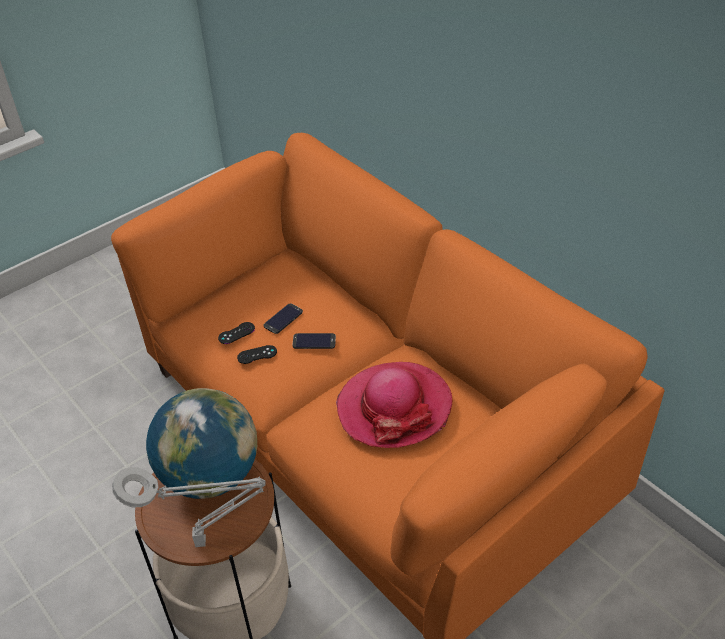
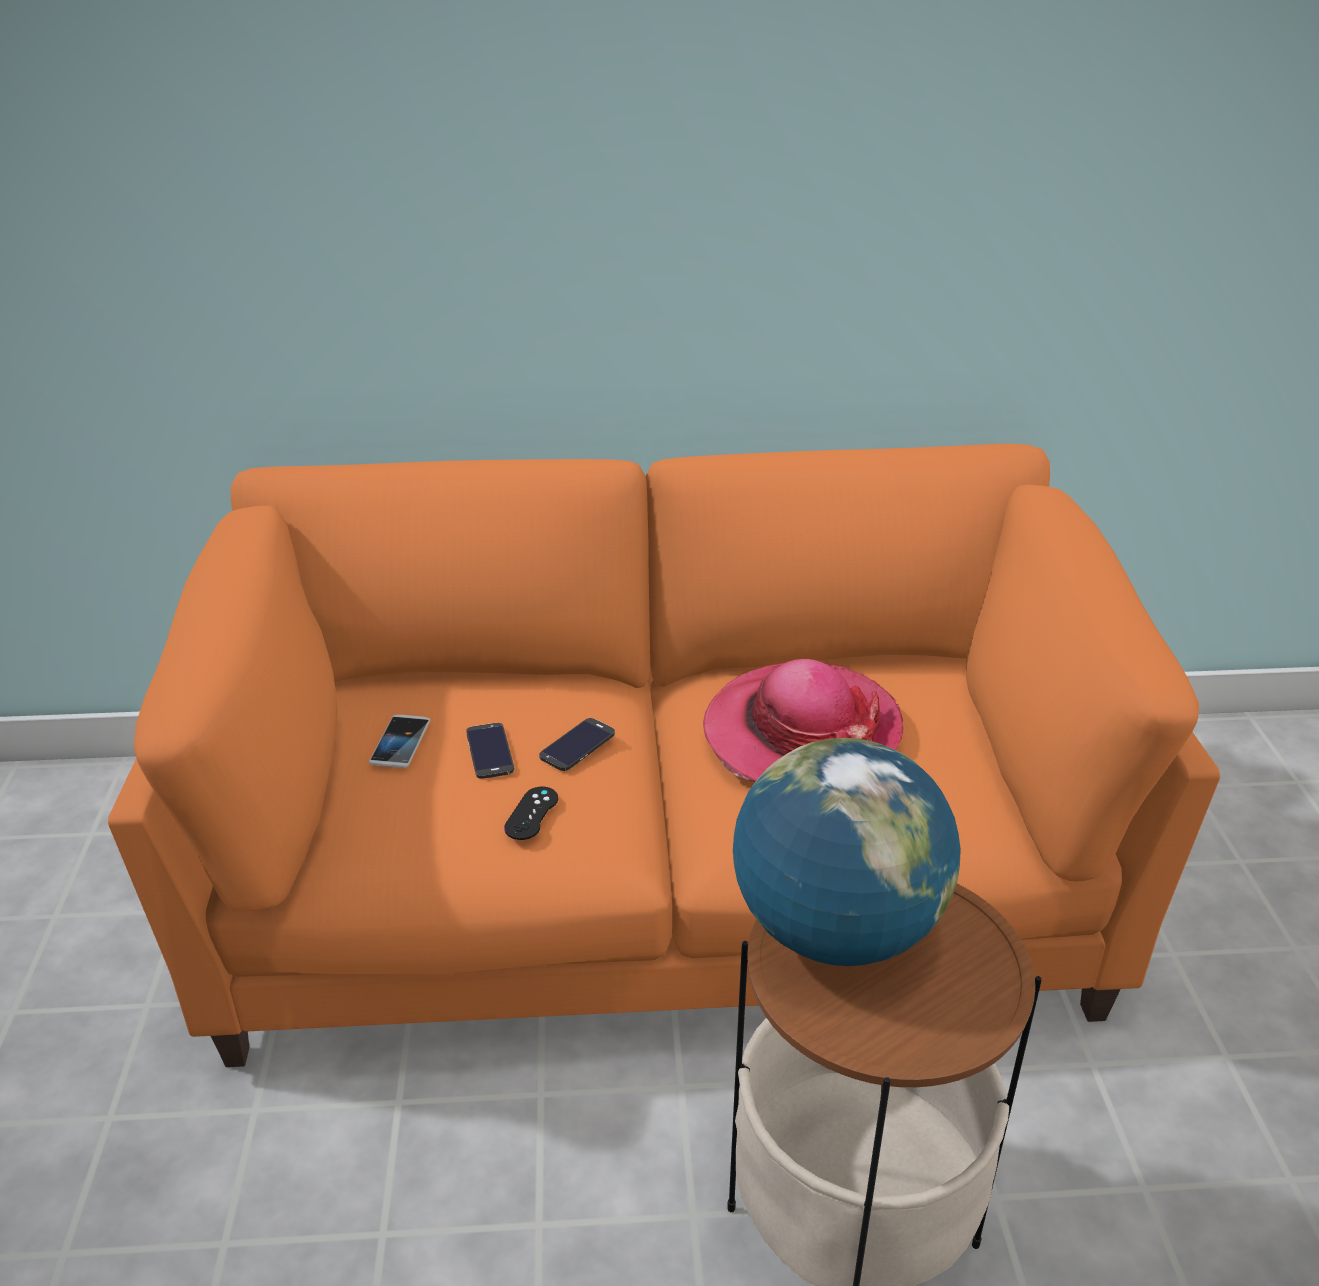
camera: 55 degrees left, 10 degrees down
grey table lamp [112,467,266,547] -> none
black game controller [218,322,255,344] -> none
none -> phone [369,715,430,768]

